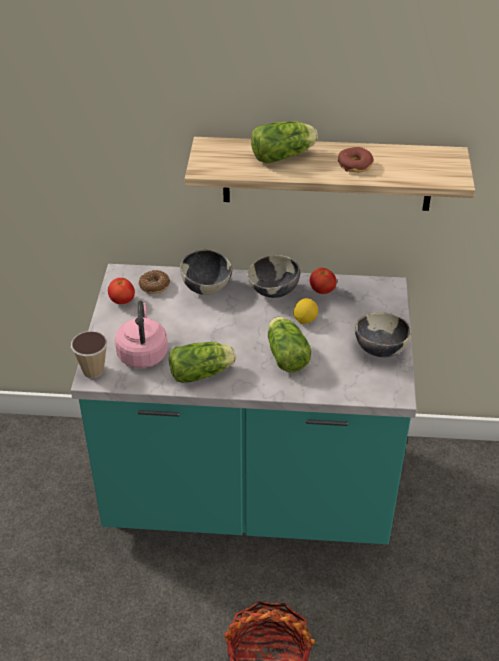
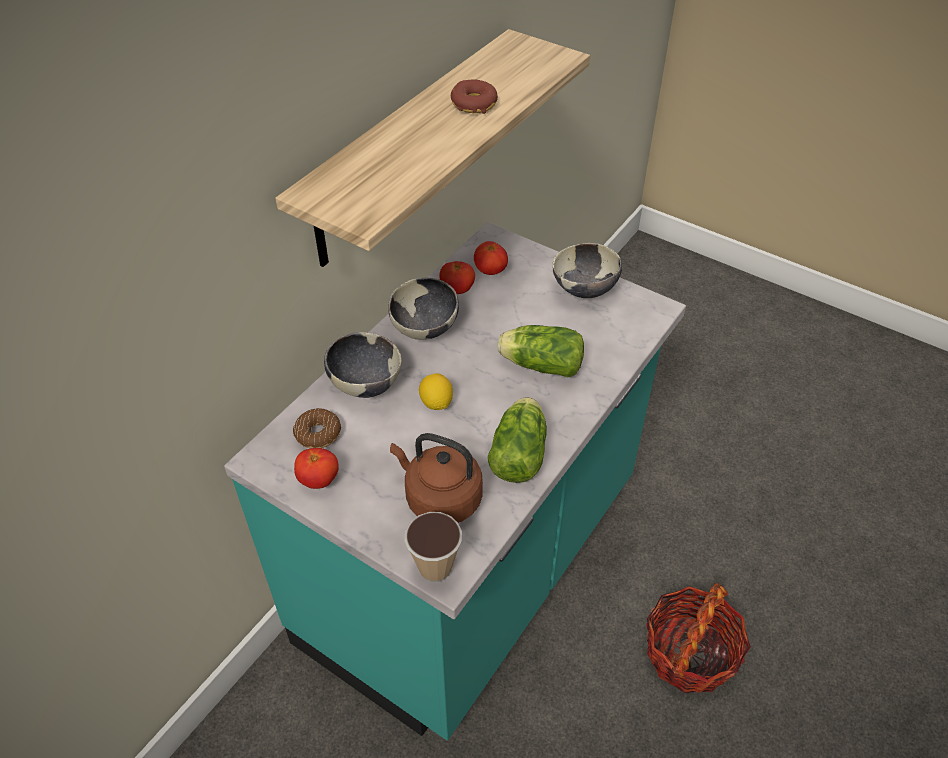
camera: 60 degrees left, 5 degrees up
pink kettle [115,300,168,368] -> brown kettle [390,433,483,523]
lettuce [251,121,318,163] -> none
lemon [293,298,318,324] -> lemon moved to [419,373,453,410]
none -> tomato [474,241,508,275]

